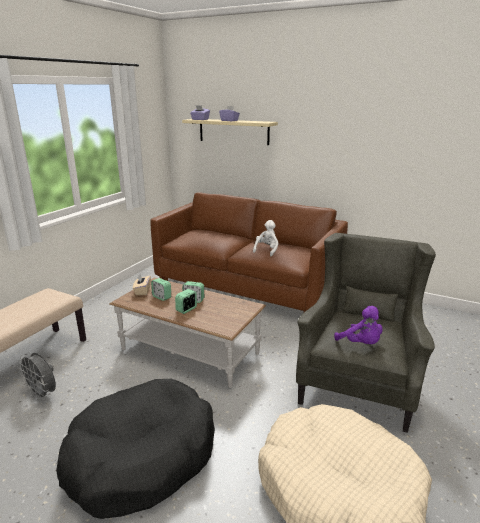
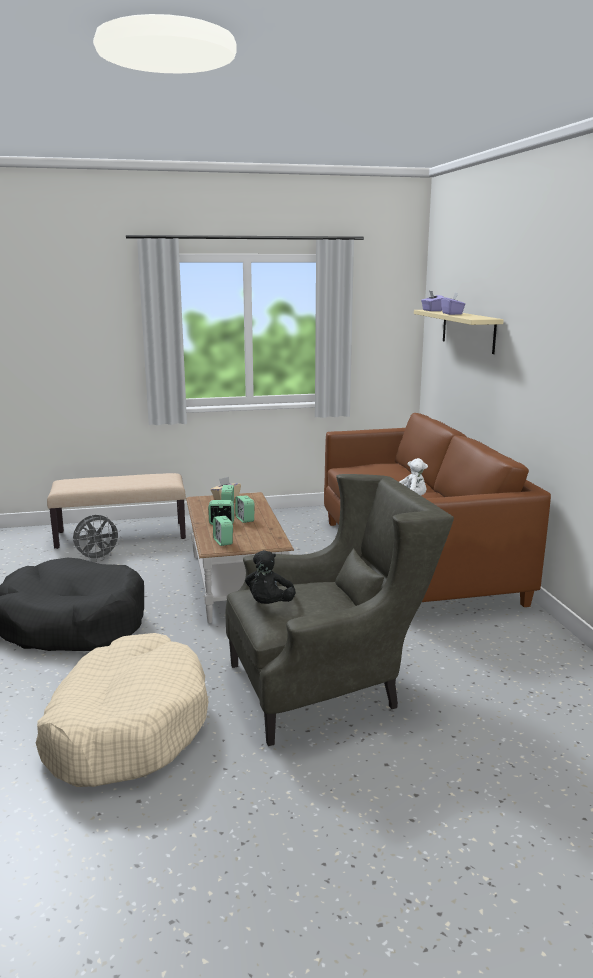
camera: 50 degrees right, 5 degrees down
grey fan [17,353,56,401] -> grey fan turned 120 degrees counterclockwise [73,515,122,562]
purple plush toy [334,306,383,344] -> black plush toy [245,550,296,604]
none -> alarm clock [213,516,233,546]

